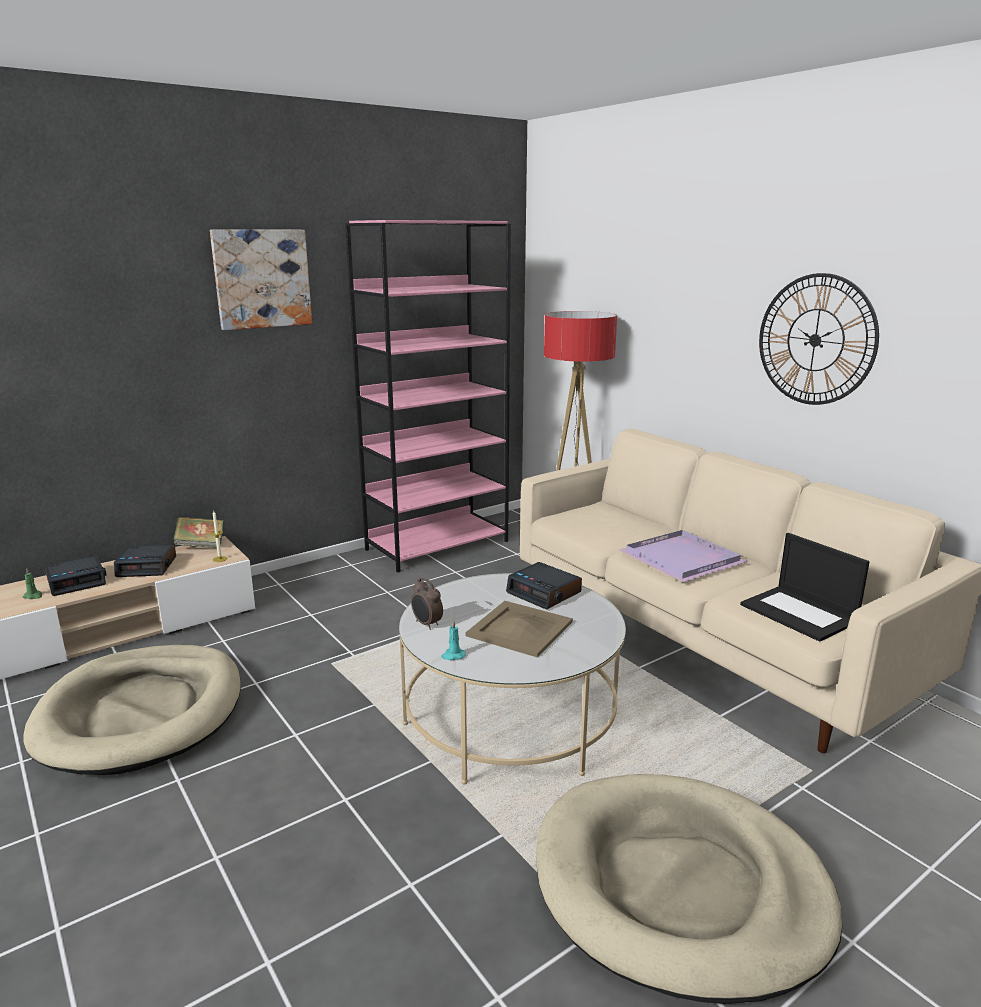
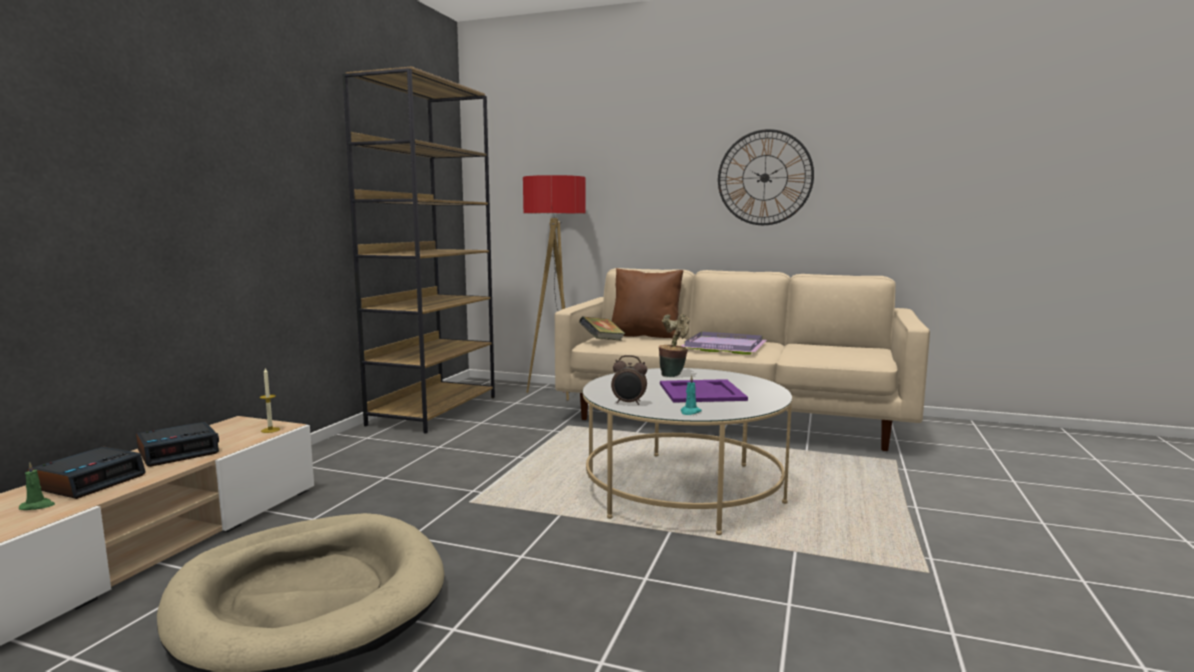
camera: 35 degrees left, 10 degrees down
book [173,516,224,548] -> book moved to [579,316,626,341]
picture [210,230,312,330] -> none
pink bookcase [345,220,511,573] -> brown bookcase [342,66,495,434]
beige tray [466,601,573,657] -> purple tray [660,379,748,403]
alarm clock [506,562,582,610] -> potted plant [659,313,690,377]
beige dog bed [536,774,842,1004] -> none
laptop [740,533,870,642] -> none
none -> brown pillow [612,268,683,339]

